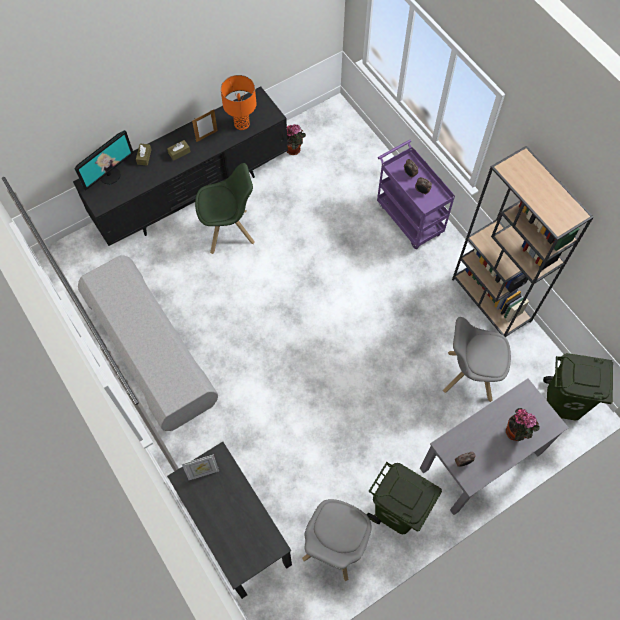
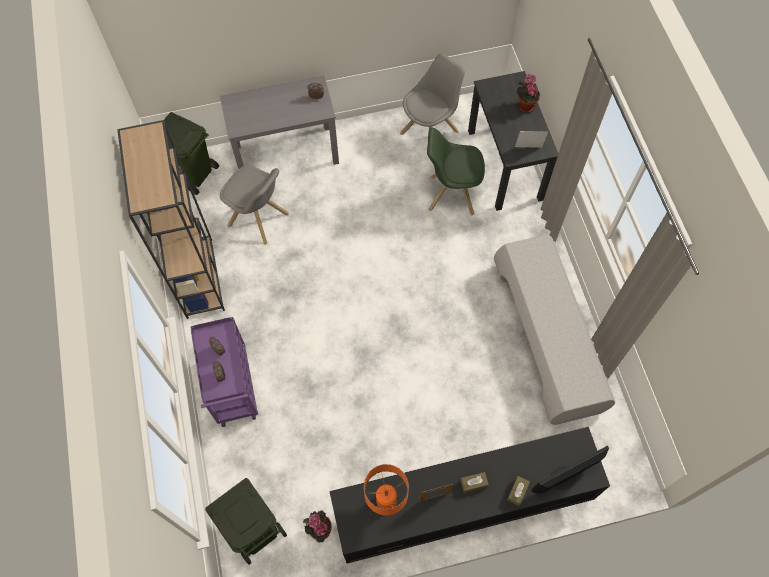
camera: 160 degrees left, 0 degrees up
green chair [195,163,255,254] -> green chair moved to [427,128,485,216]
green trash can [367,462,442,534] -> green trash can moved to [205,478,287,565]
potted plant [506,408,540,441] -> potted plant moved to [516,74,540,113]

